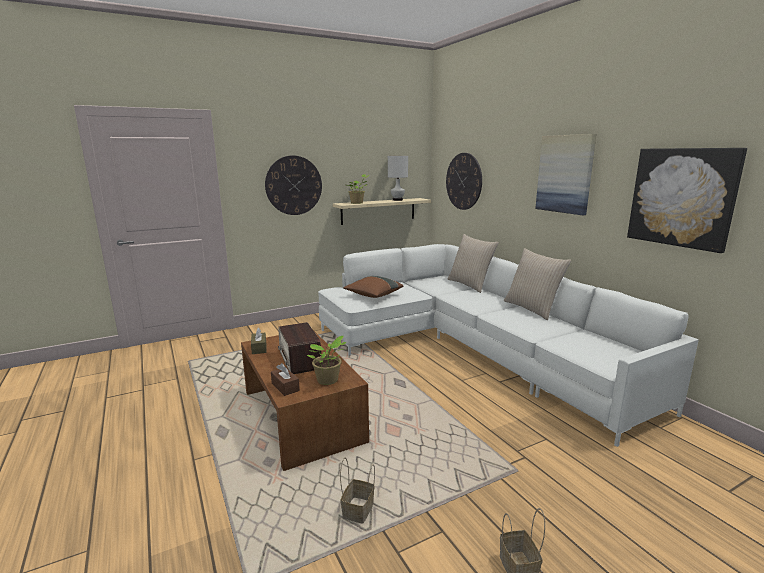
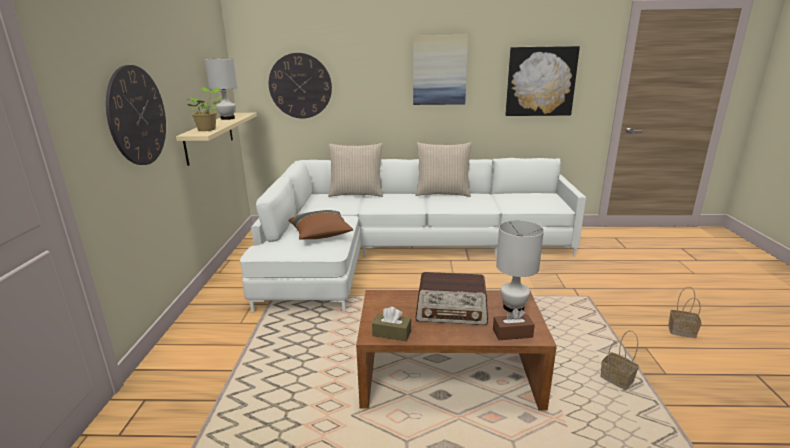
camera: 60 degrees left, 5 degrees up
potted plant [307,335,346,385] -> white table lamp [496,220,544,313]

